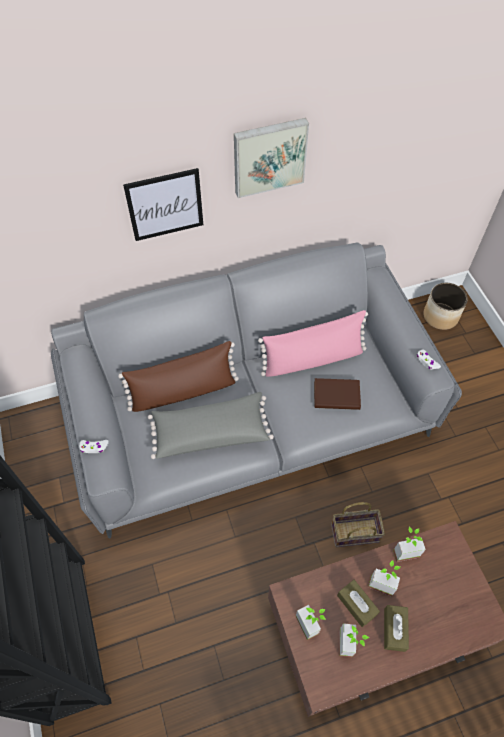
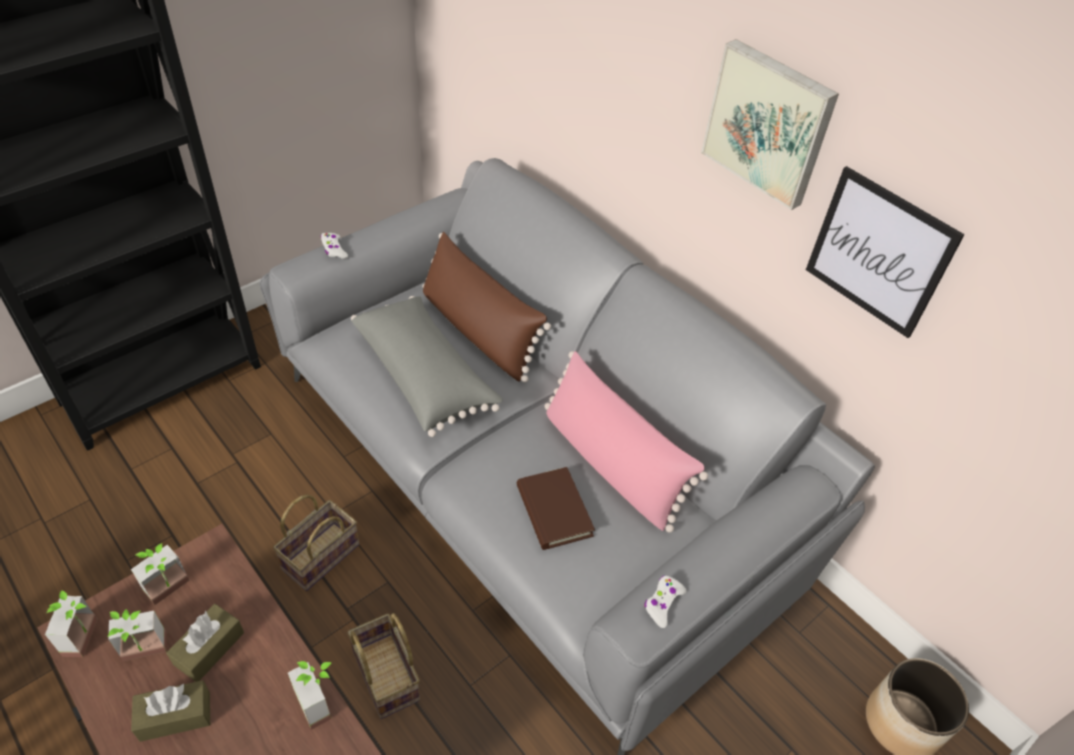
camera: 65 degrees right, 10 degrees down
picture [123,168,203,241] -> picture moved to [806,166,965,338]
potted plant [368,560,400,597] -> potted plant moved to [45,590,97,657]
none -> basket [273,494,359,591]

